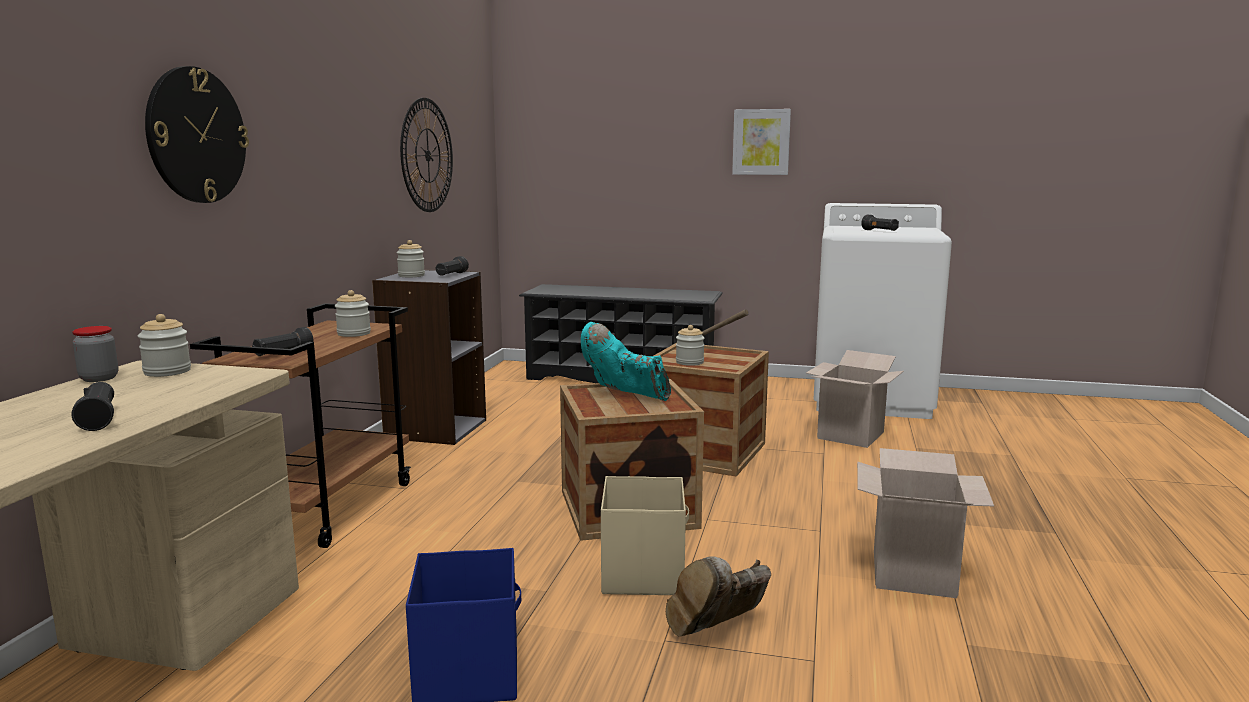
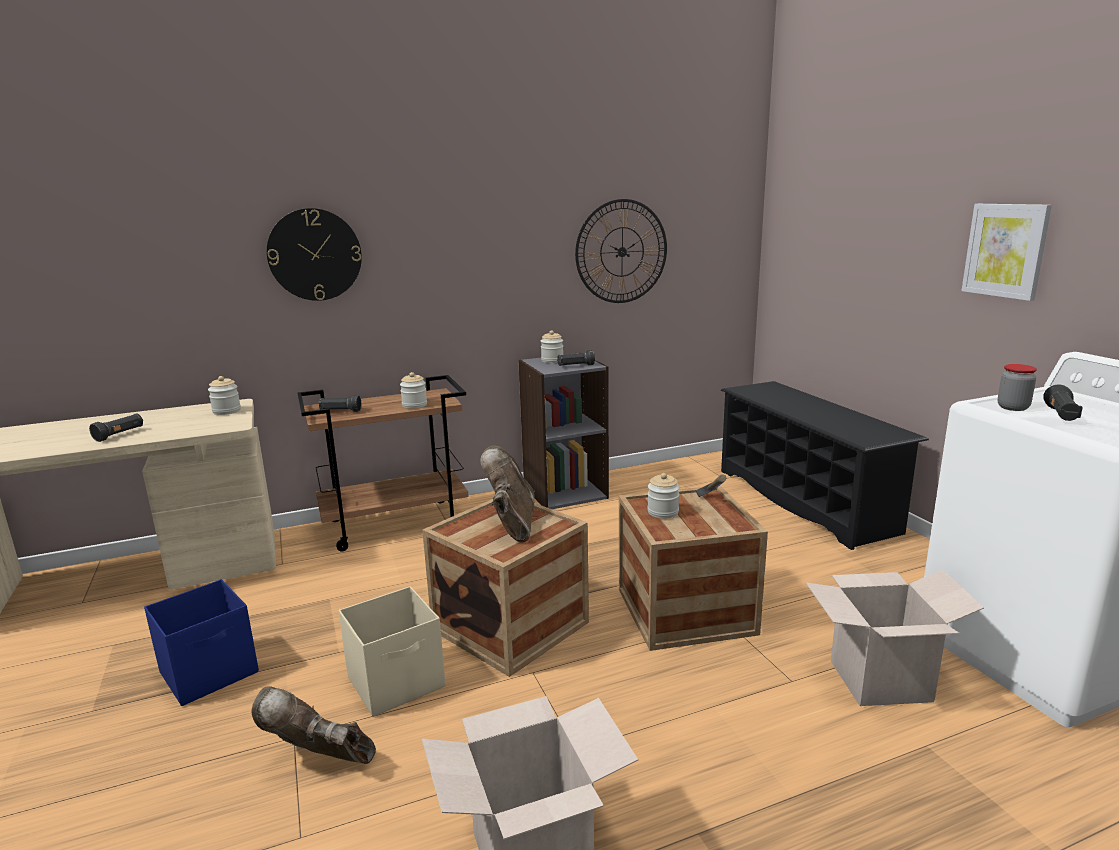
camera: 55 degrees right, 5 degrees up
jar [72,326,118,382] -> jar moved to [998,364,1037,411]
turquoise boot [581,322,671,401] -> brown boot [481,445,534,543]

